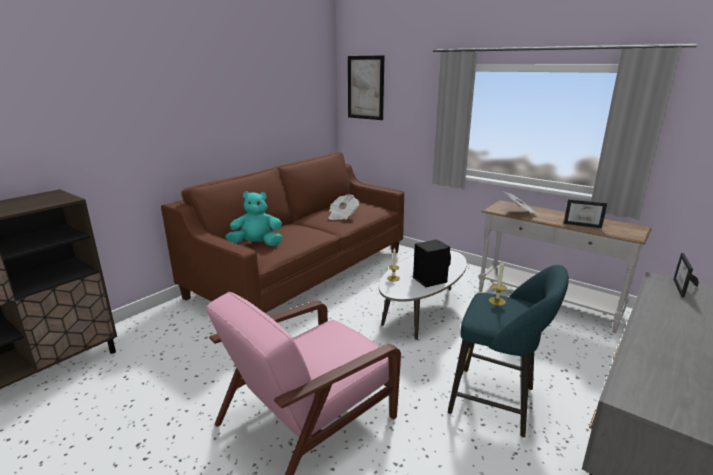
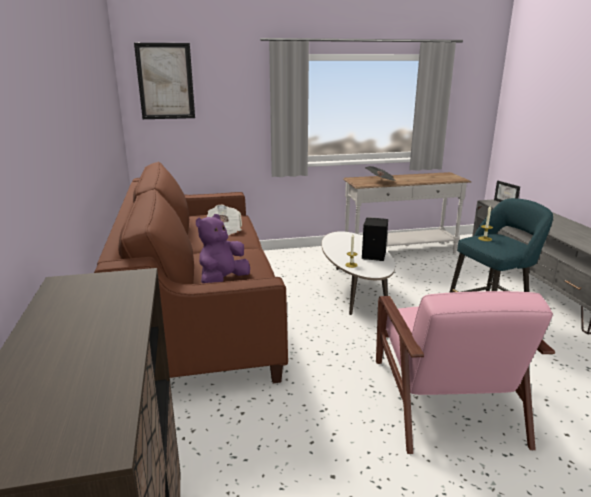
camera: 50 degrees left, 0 degrees up
turquoise plush toy [225,191,283,246] -> purple plush toy [196,214,250,283]
picture frame [564,199,607,228] -> none

